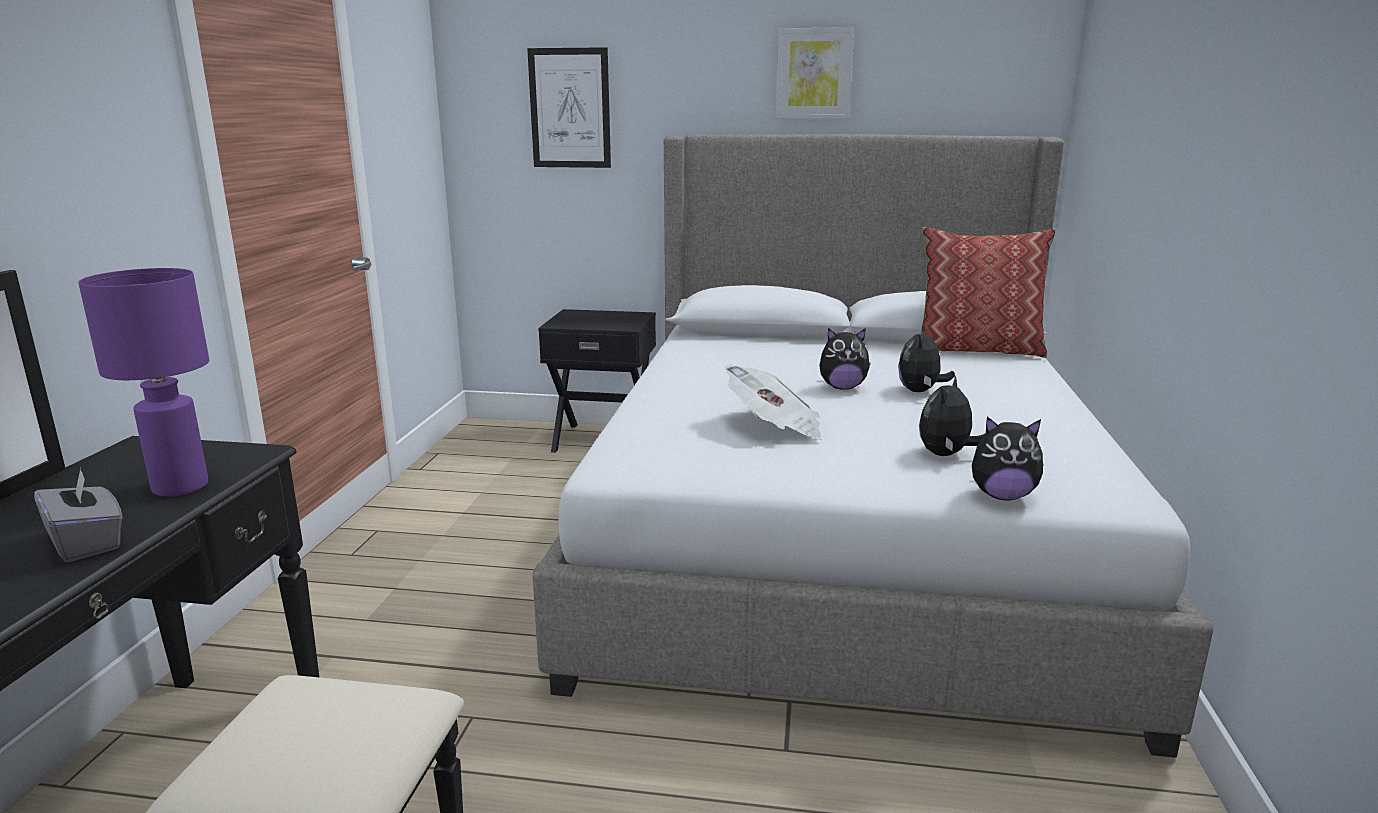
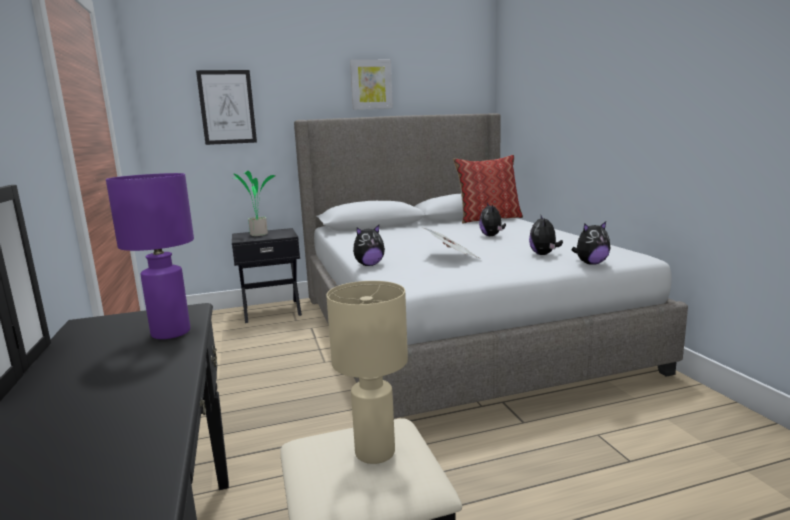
camera: 25 degrees left, 5 degrees down
grey tissue box [34,468,123,562] -> none
plush toy [819,328,871,390] -> plush toy moved to [353,225,385,266]
none -> potted plant [233,171,275,236]
none -> beige table lamp [326,281,408,464]

